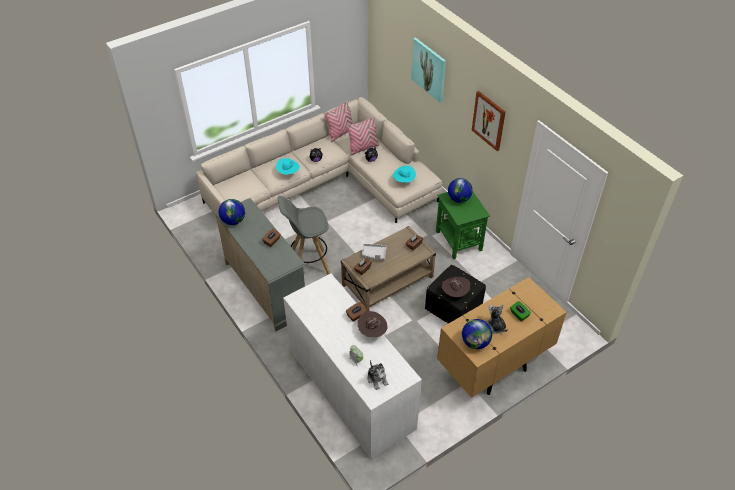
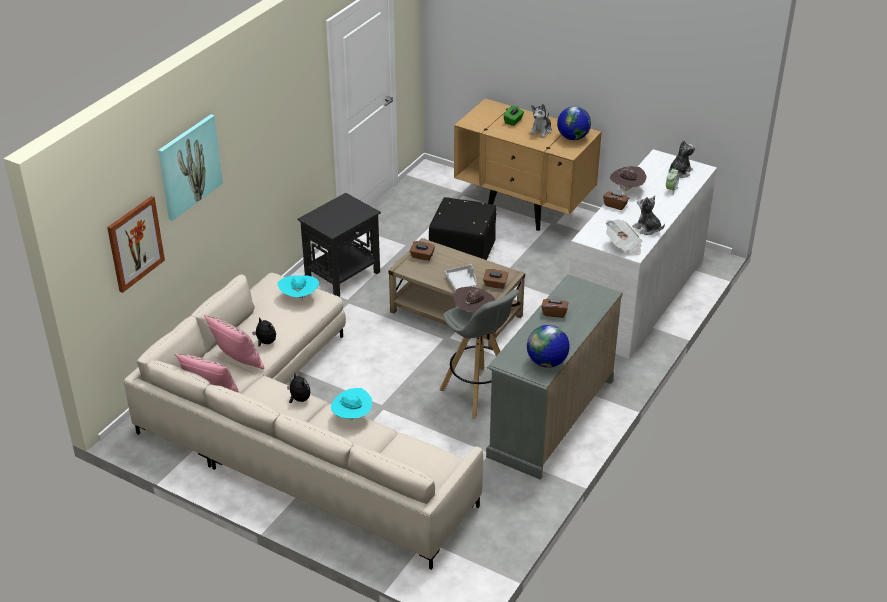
camera: 115 degrees left, 10 degrees down
green side table [436,192,490,259] -> black side table [298,193,381,297]
brown hat [442,277,470,297] -> brown hat moved to [454,287,495,316]
globe [448,178,473,203] -> none
picture [472,91,506,151] -> picture moved to [107,196,165,293]
none -> newspaper [606,219,642,255]
none -> plush toy [632,196,665,235]

